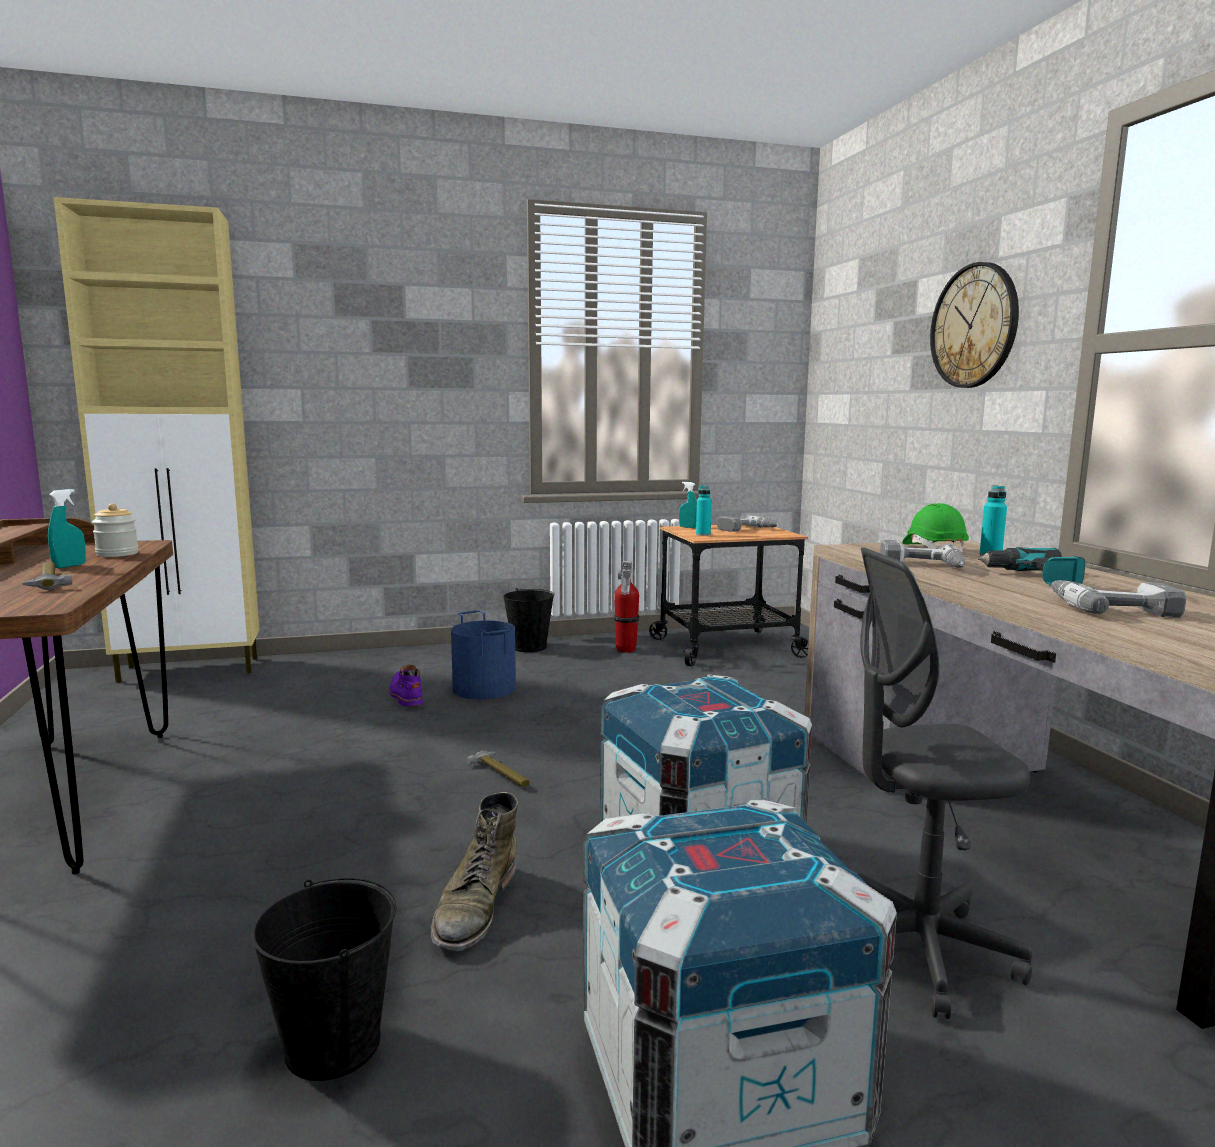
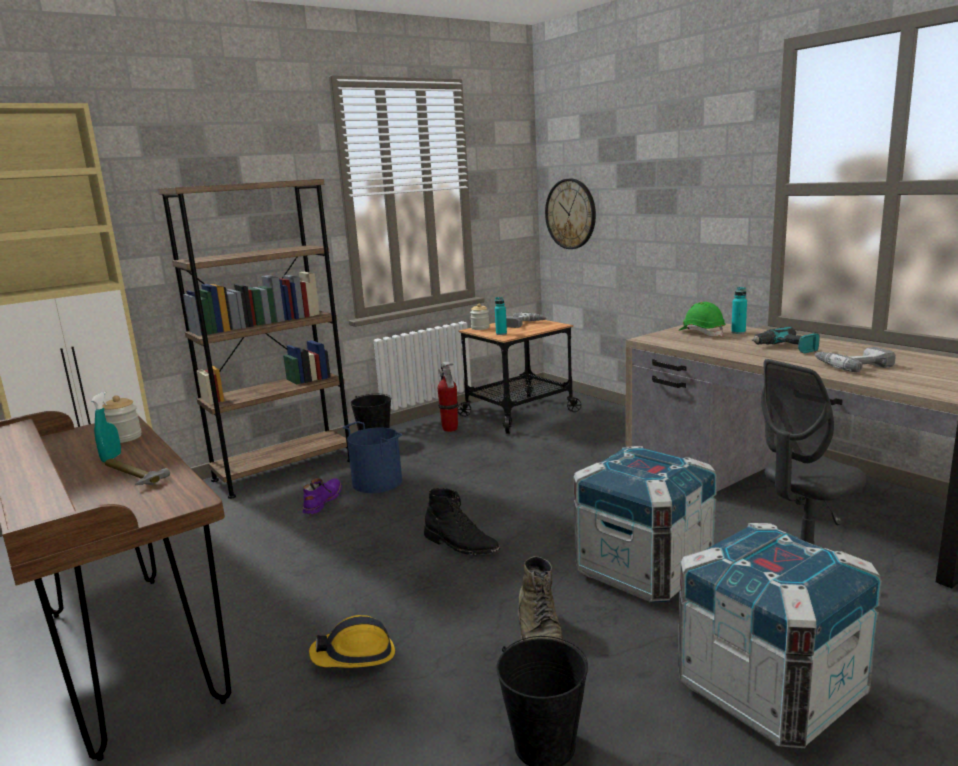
camera: 20 degrees left, 5 degrees up
purple boot [389,665,423,706] -> purple boot turned 60 degrees clockwise [302,478,342,514]
hammer [467,750,529,787] -> black boot [424,488,500,555]
turquoise spray bottle [679,482,697,528] -> jar [470,303,489,330]
power drill [880,540,966,568] -> none
wall clock [930,262,1019,388] -> wall clock moved to [545,179,596,249]
none -> brown bookcase [158,179,350,499]
none -> hard hat [309,615,395,668]

